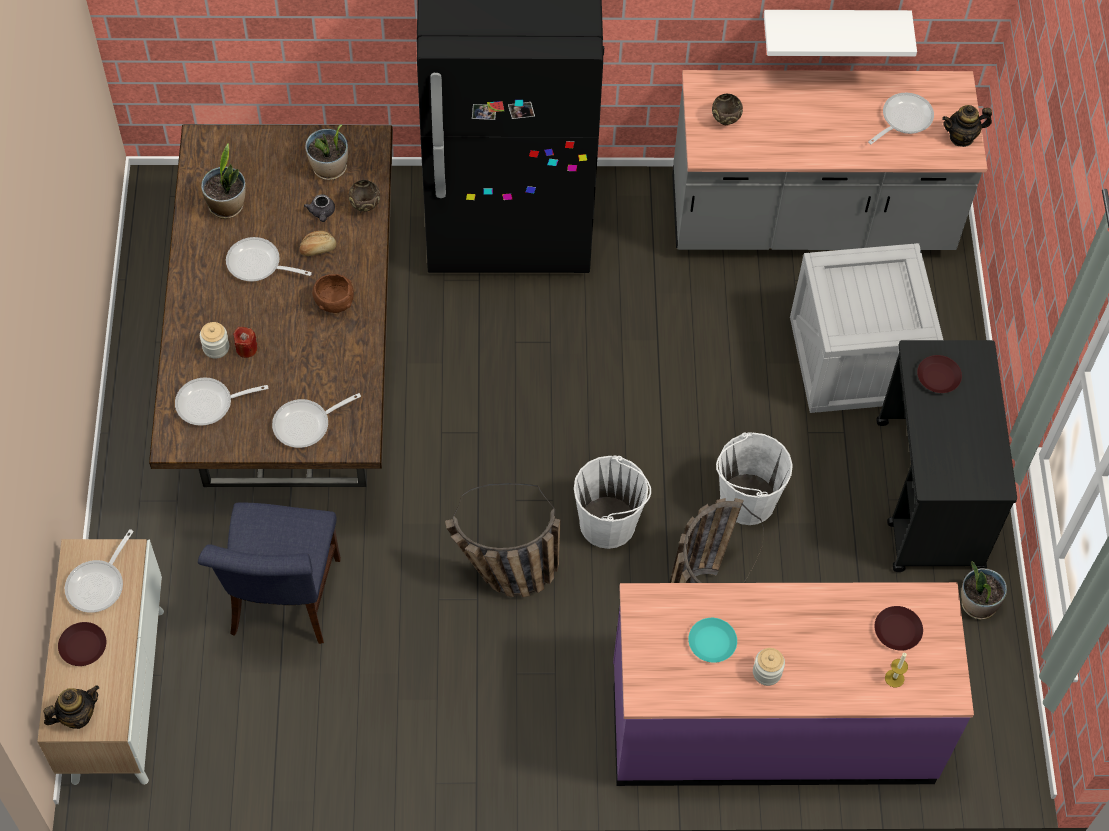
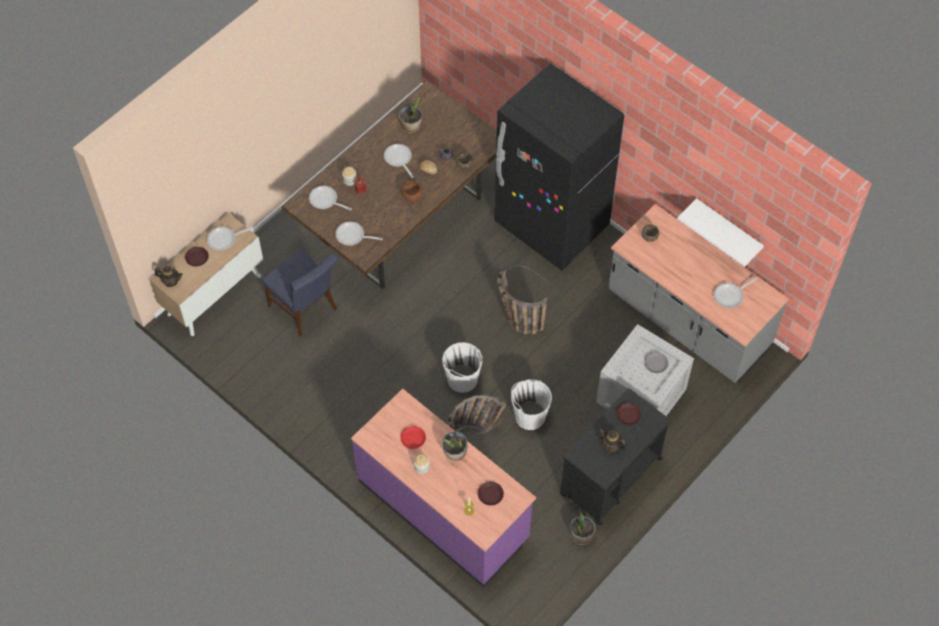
camera: 45 degrees right, 0 degrees up
blue chair [198,503,341,644] -> blue chair turned 90 degrees counterclockwise [262,250,339,336]
potted plant [305,125,348,180] -> potted plant moved to [442,432,467,461]
basket [445,483,561,597] -> basket moved to [497,265,549,334]
turquoise plate [688,618,737,663] -> red plate [400,426,426,449]
frying pan [868,93,934,144] -> frying pan turned 150 degrees clockwise [714,277,758,308]
teapot [942,105,992,147] -> teapot moved to [599,428,626,453]
none -> grey plate [644,352,668,373]

